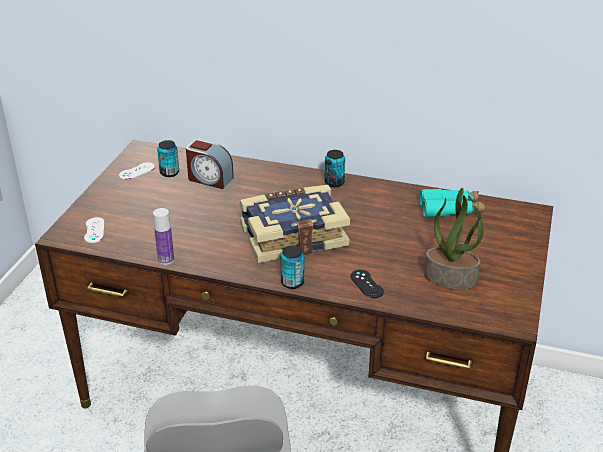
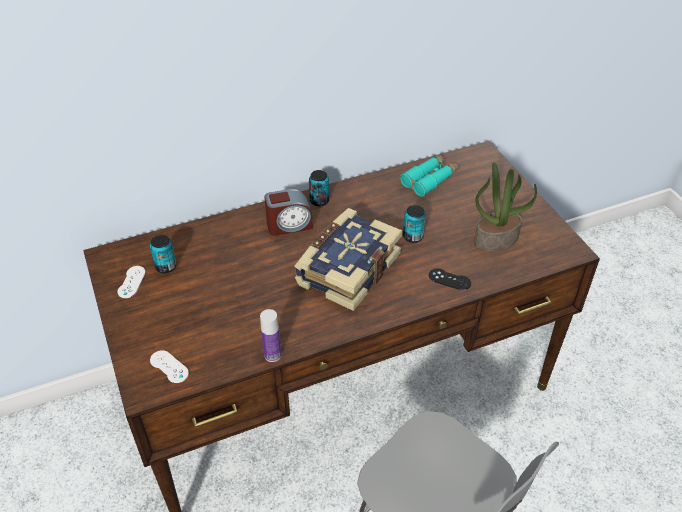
camera: 40 degrees left, 10 degrees up
alarm clock [186,140,234,189] -> alarm clock moved to [264,189,313,236]
can [281,245,304,289] -> can moved to [403,205,426,243]

